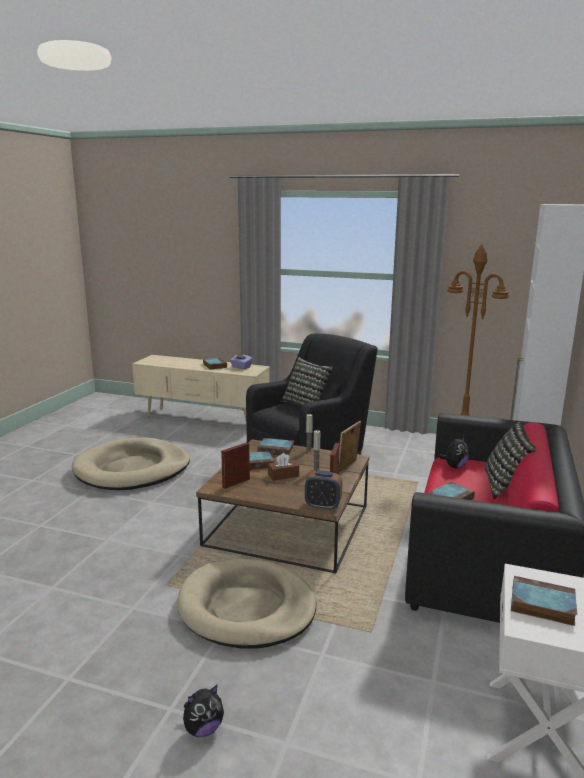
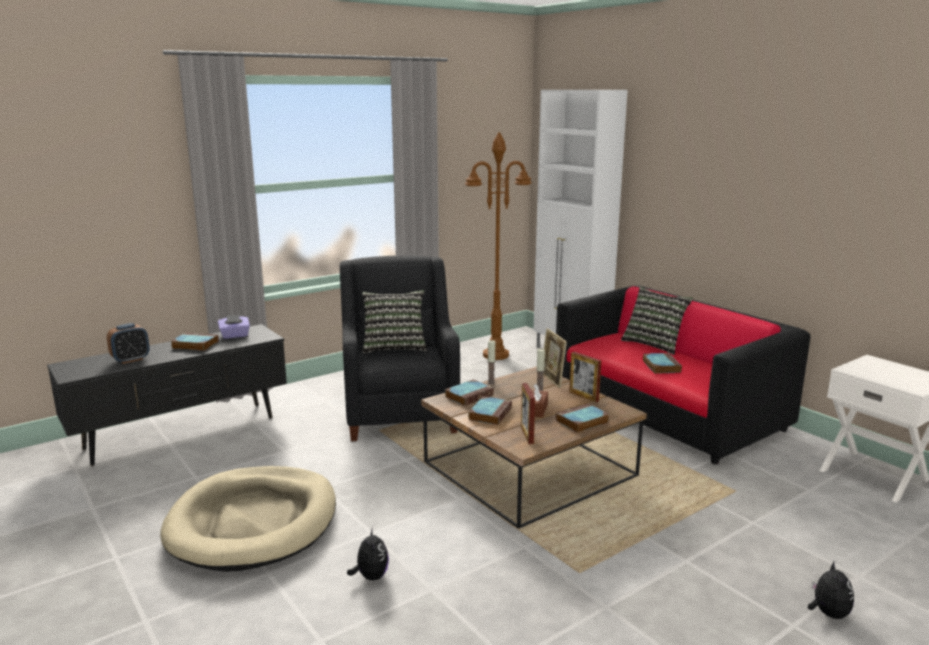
camera: 55 degrees left, 0 degrees up
beige tv stand [132,355,270,421] -> black tv stand [47,324,287,466]
beige dog bed [177,559,316,649] -> none
alarm clock [305,470,342,510] -> alarm clock moved to [107,323,150,364]
plush toy [438,436,469,468] -> plush toy moved to [347,527,389,580]
book [511,576,577,626] -> book moved to [556,403,609,433]

